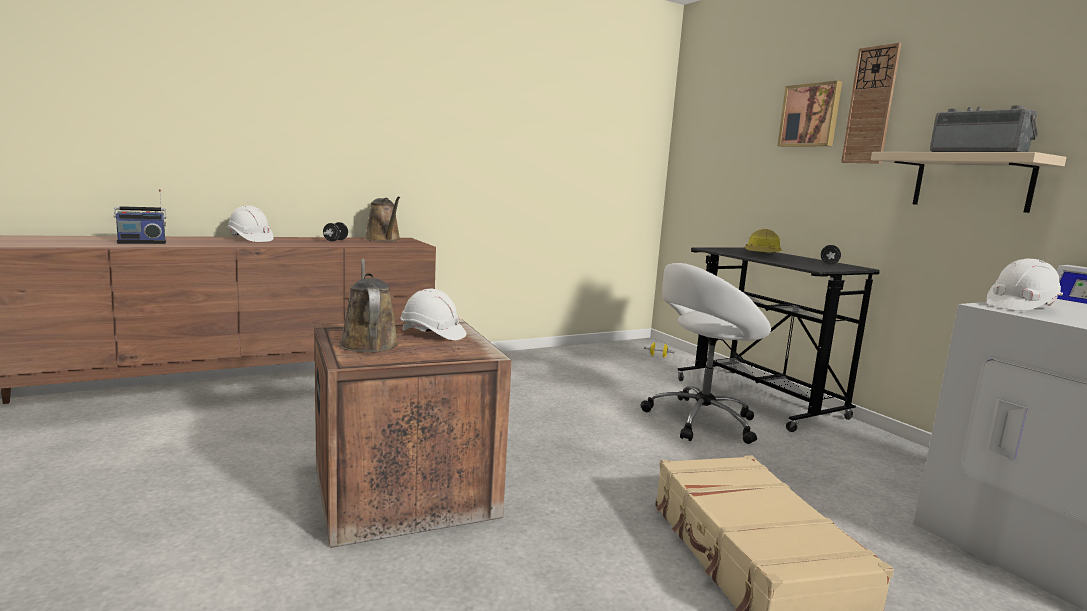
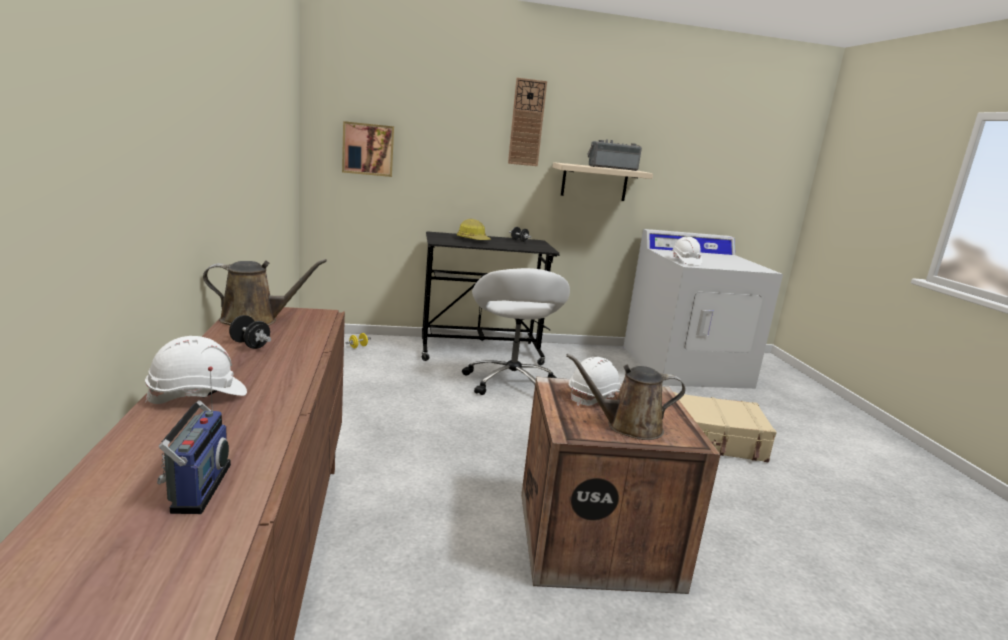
camera: 70 degrees left, 5 degrees up
picture [777,81,842,147] -> picture moved to [342,121,394,177]

